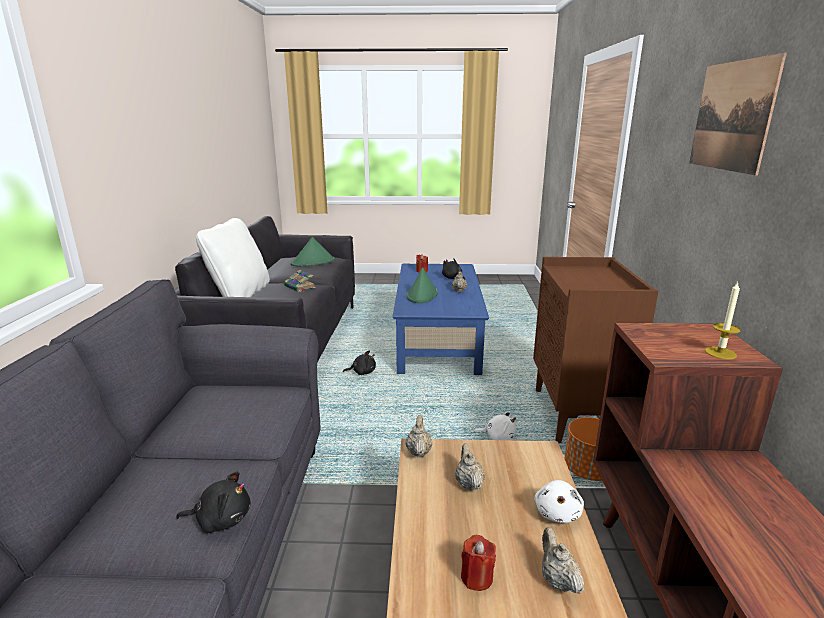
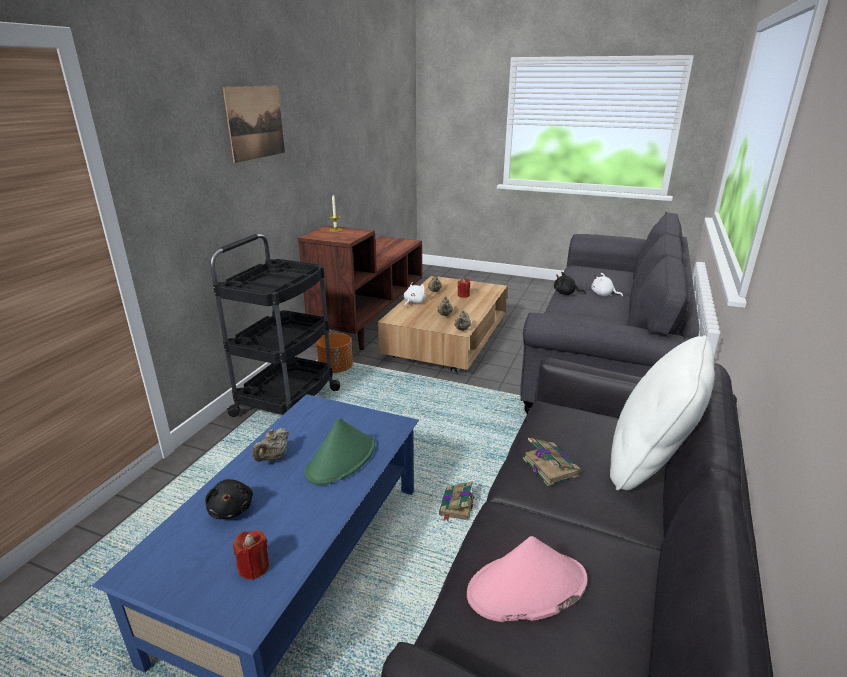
camera: 160 degrees left, 5 degrees up
green hat [291,237,335,266] -> pink hat [467,536,588,622]
black plush toy [343,350,376,375] -> book [439,481,475,521]
white plush toy [474,411,516,440] -> white plush toy moved to [591,273,623,297]
brown cabinet [533,257,658,443] -> black cart [210,234,340,417]

